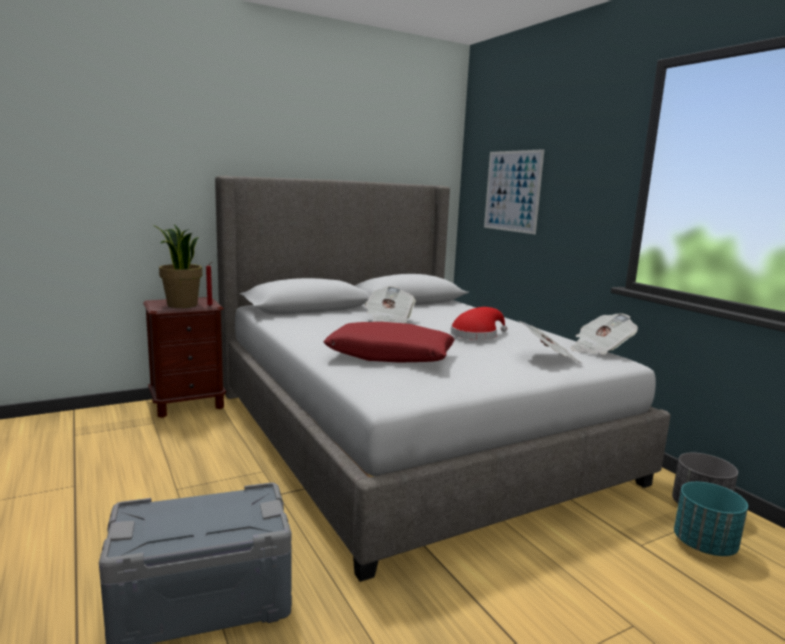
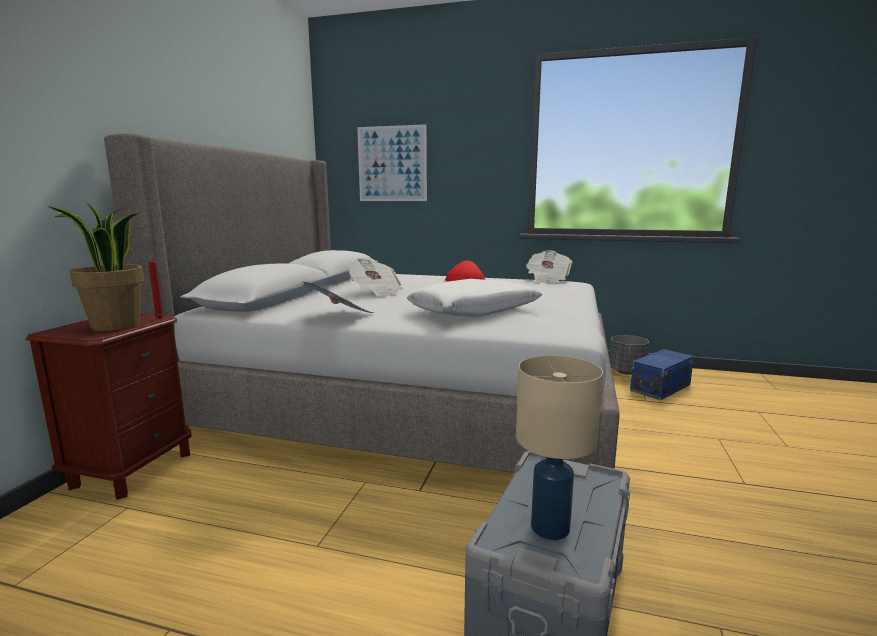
camera: 45 degrees left, 0 degrees up
red pillow [323,322,455,363] -> white pillow [407,279,543,317]
newspaper [519,321,582,363] -> newspaper moved to [302,282,373,313]
turquoise planter [674,482,748,556] -> blue storage box [630,349,694,400]
none -> beige table lamp [516,355,603,540]

